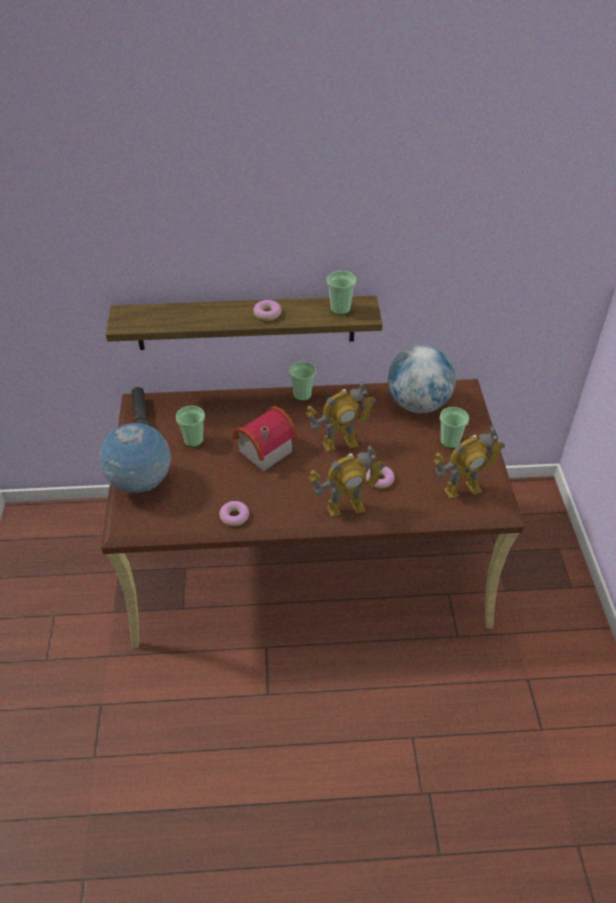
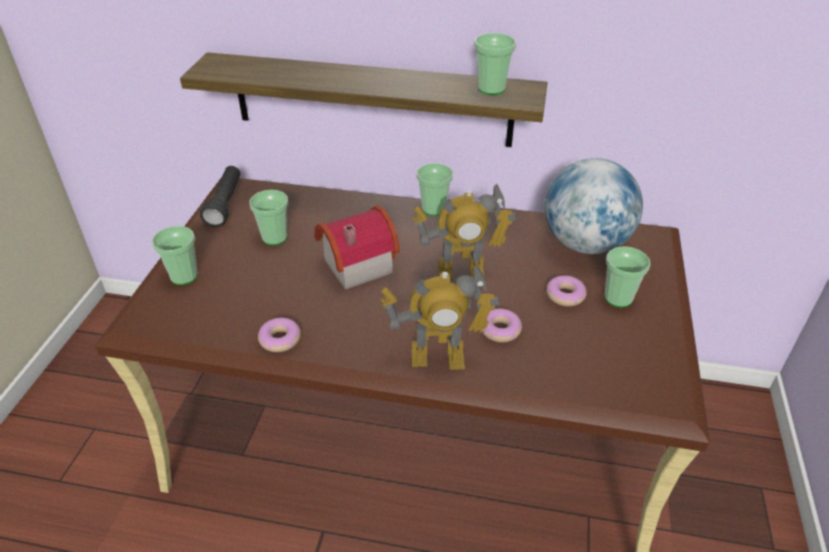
camera: 15 degrees right, 5 degrees down
globe [100,423,171,493] -> cup [152,226,198,285]
donut [253,300,281,321] -> donut moved to [546,276,587,307]
toy robot [433,426,505,499] -> none

